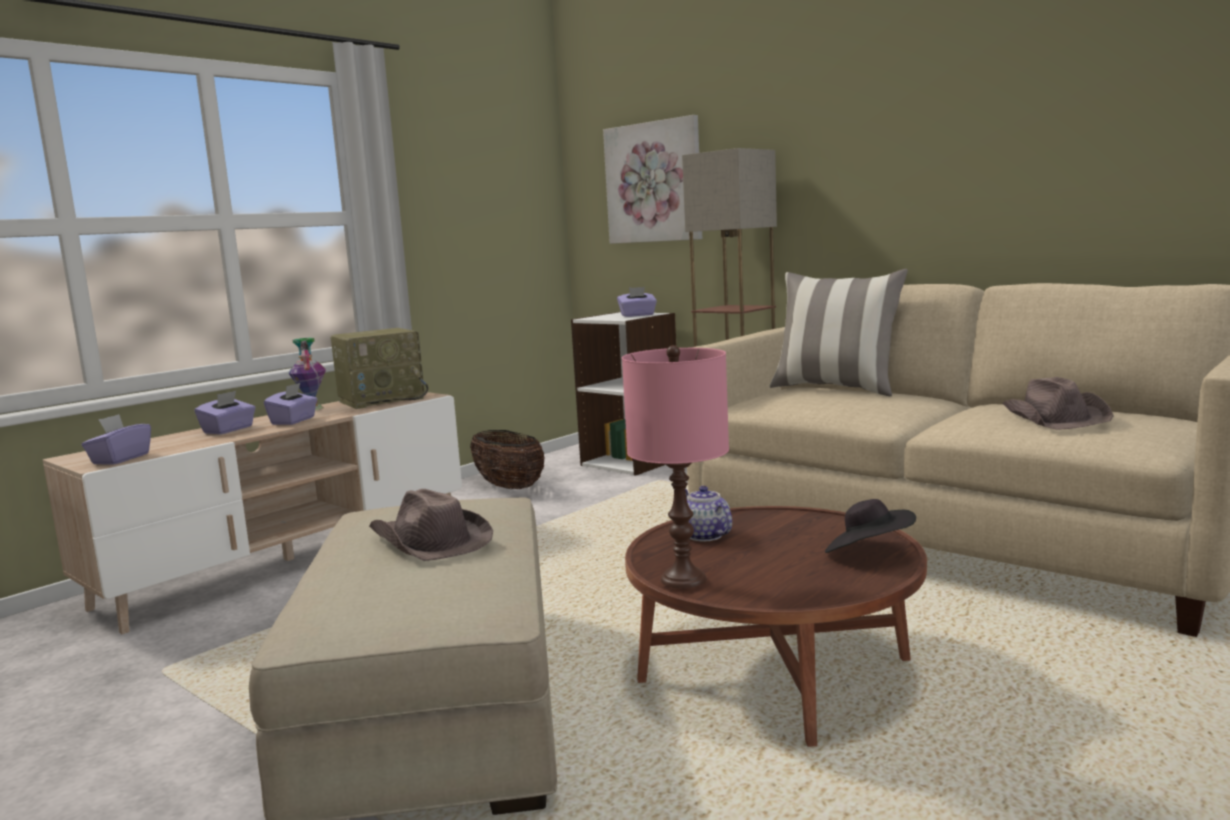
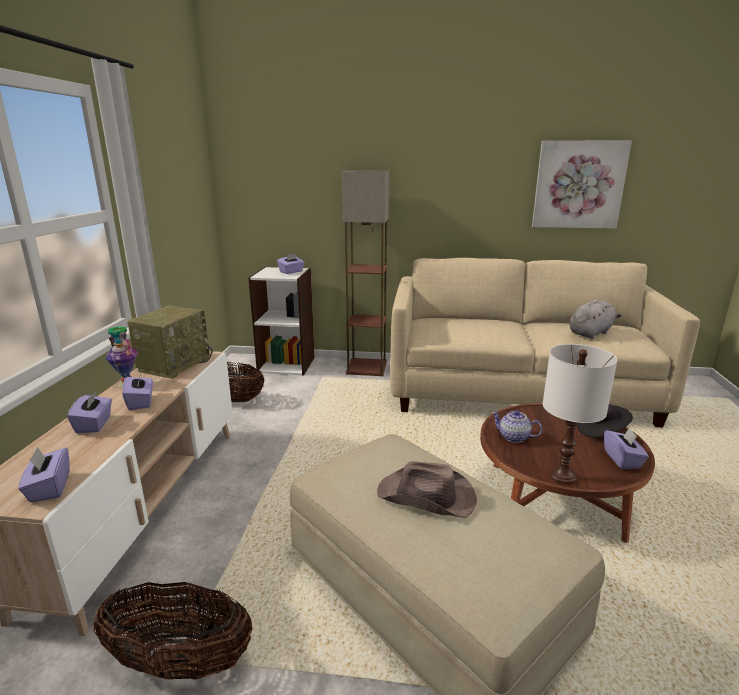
camera: 35 degrees left, 10 degrees up
picture [603,115,702,244] -> picture moved to [532,140,632,229]
pink table lamp [622,345,729,589] -> white table lamp [543,344,617,484]
pillow [770,269,908,396] -> none
brown hat [1003,377,1114,430] -> grey plush toy [569,299,621,339]
none -> basket [93,581,252,680]
none -> purple tissue box [604,428,649,469]

